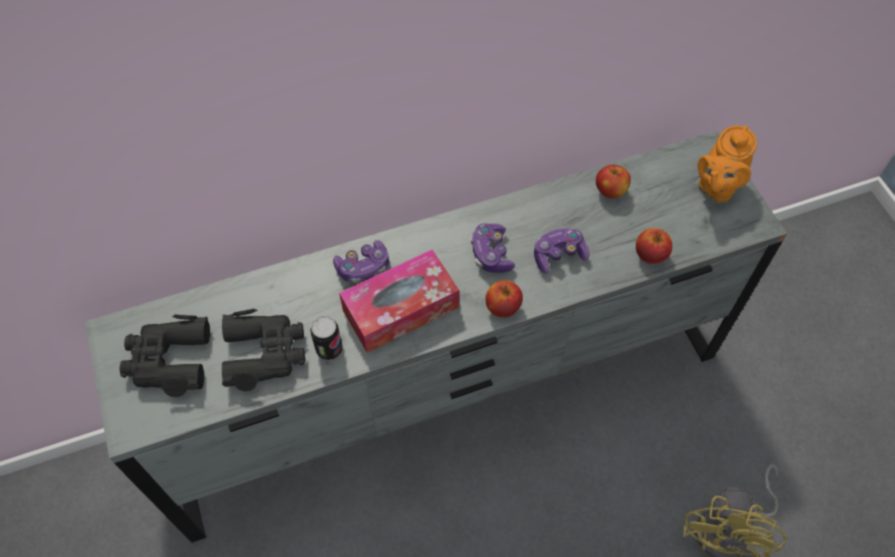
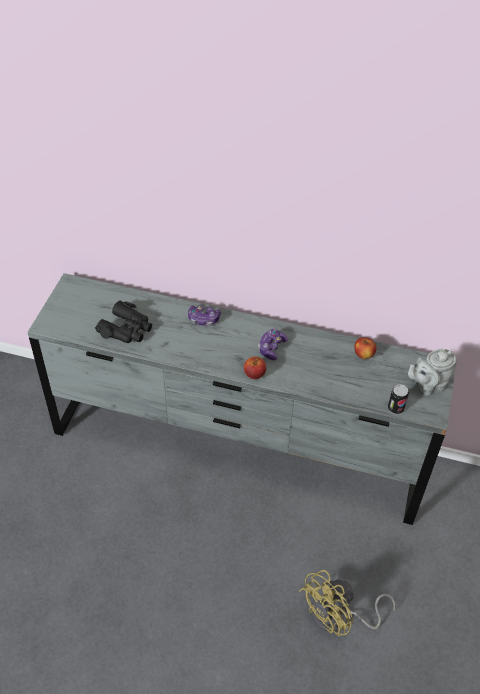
camera: 35 degrees right, 10 degrees down
black binoculars [120,315,210,397] -> none
can [310,316,343,360] -> can moved to [388,384,409,414]
tissue box [339,249,459,353] -> none
game controller [534,228,590,274] -> none
apple [636,228,672,264] -> none
orange teapot [697,125,757,203] -> grey teapot [408,349,456,396]

